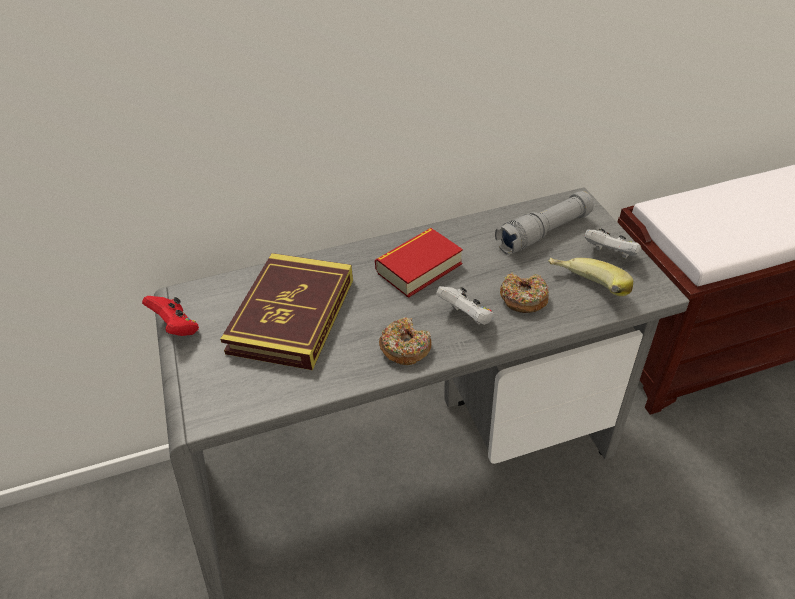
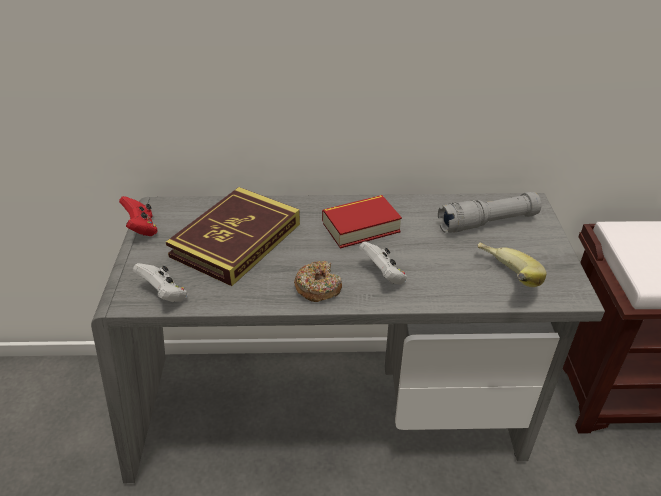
camera: 15 degrees right, 5 degrees down
donut [500,273,549,313] -> none
white game controller [584,228,641,259] -> white game controller moved to [133,263,187,302]

